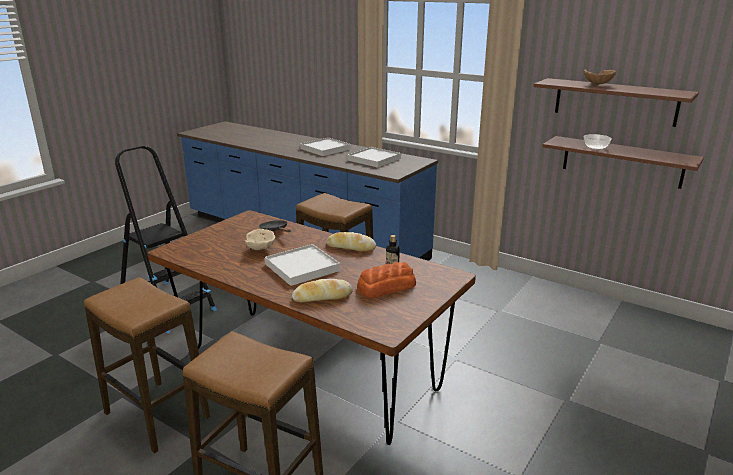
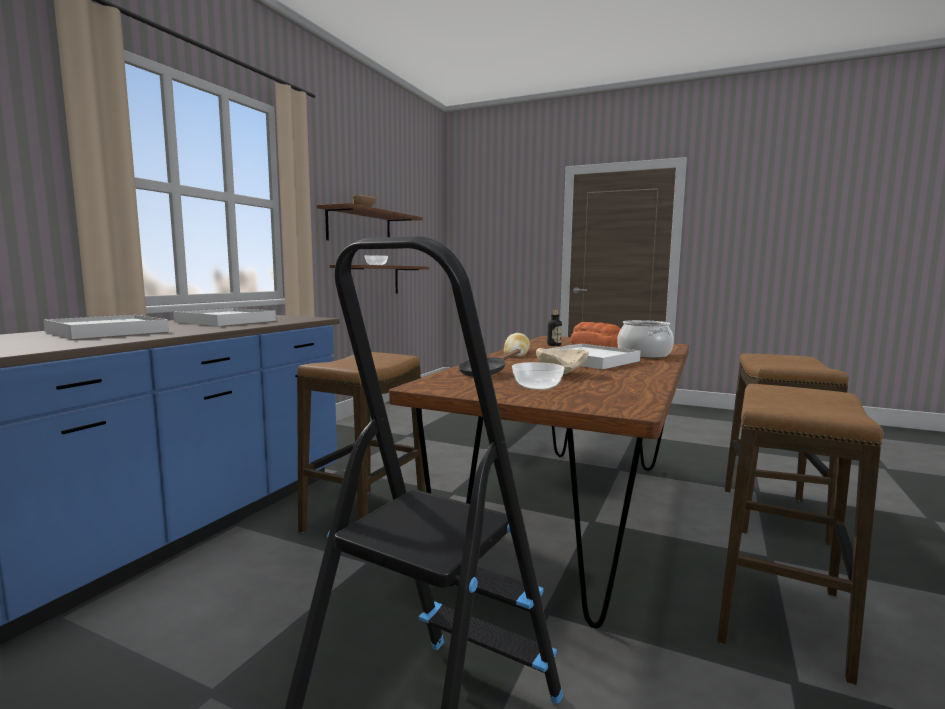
camera: 100 degrees left, 15 degrees down
bread [292,279,353,303] -> cooking pot [617,320,674,358]
none -> bowl [512,362,564,390]

